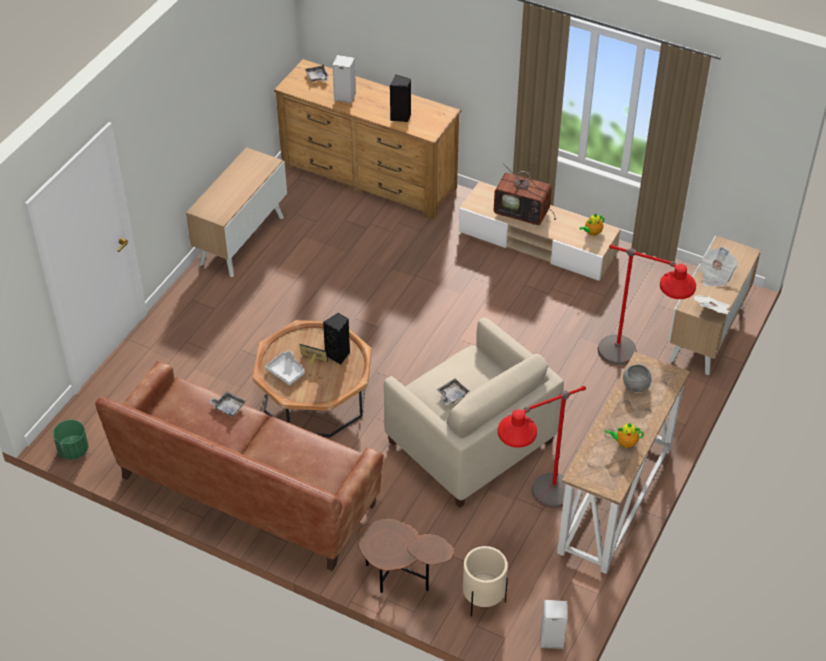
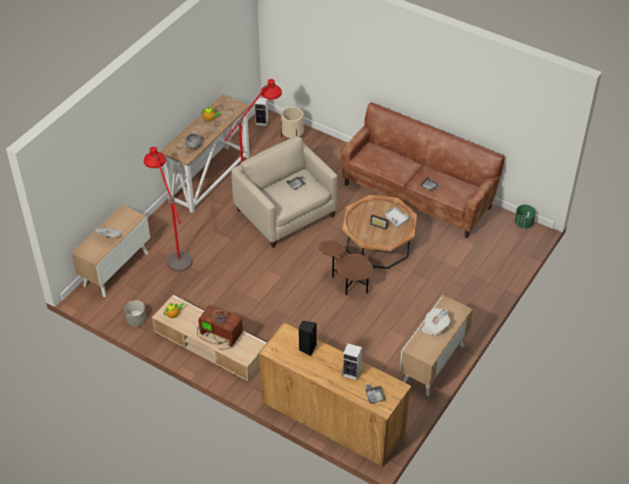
camera: 175 degrees left, 0 degrees up
black speaker [323,313,350,365] -> none
brown side table [358,519,454,593] -> brown side table moved to [319,241,373,295]
newspaper [694,295,730,314] -> newspaper moved to [422,308,450,336]
none -> grey planter [124,300,146,326]

